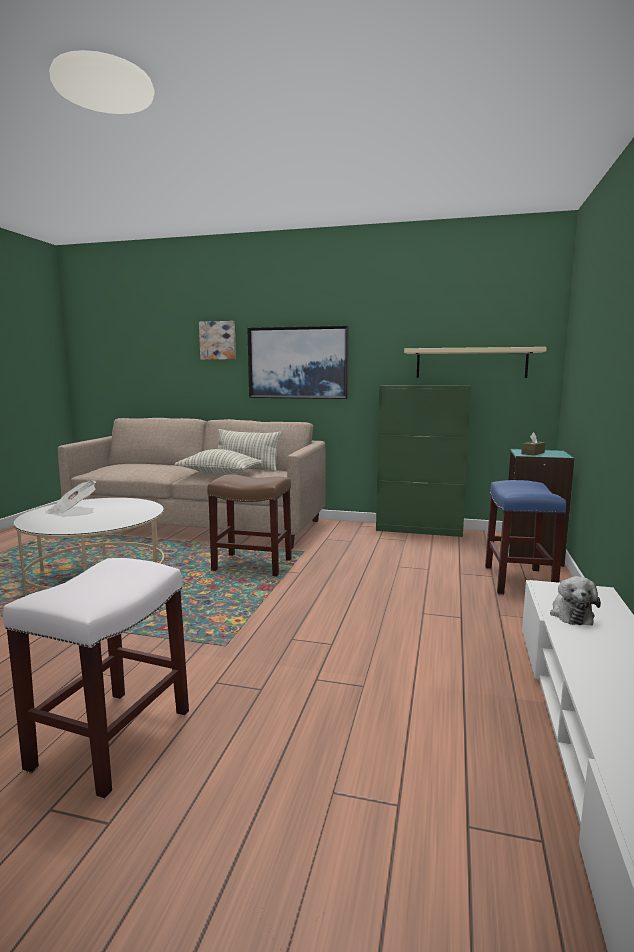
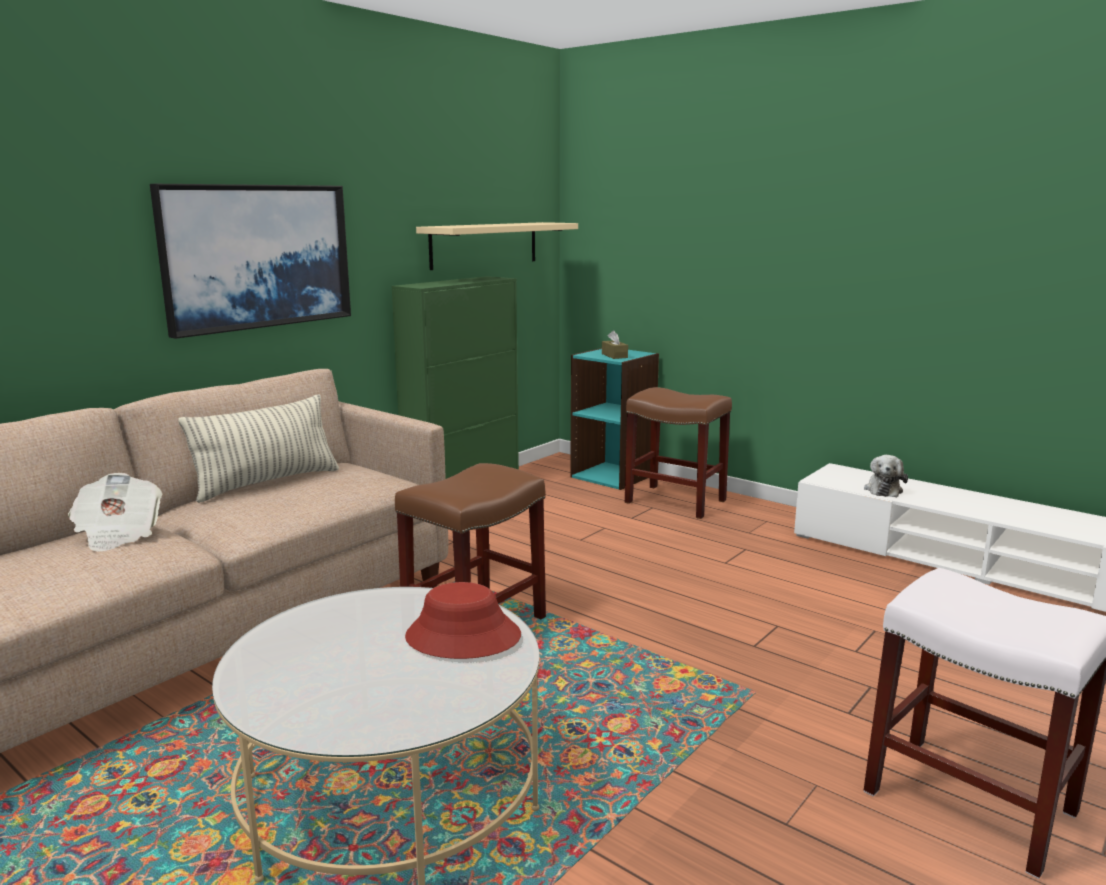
camera: 65 degrees left, 5 degrees up
newspaper [45,480,96,514] -> newspaper moved to [68,473,162,552]
pillow [174,449,262,475] -> none
picture [199,321,236,360] -> none
blue stool [485,480,566,595] -> brown stool [625,387,732,519]
plush toy [550,576,601,626] -> plush toy turned 75 degrees clockwise [864,455,908,498]
none -> red hat [405,582,521,659]

